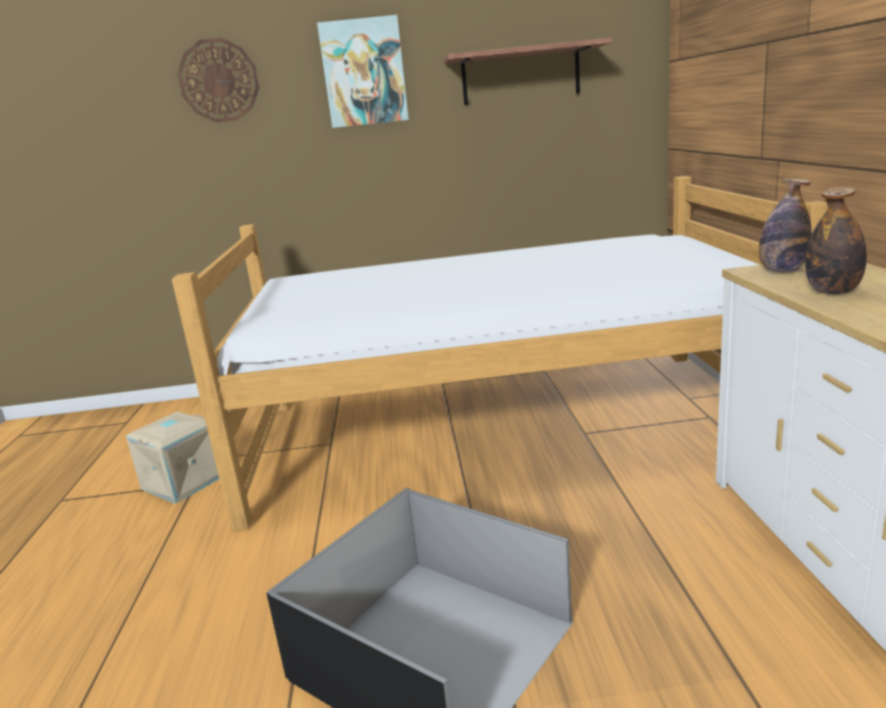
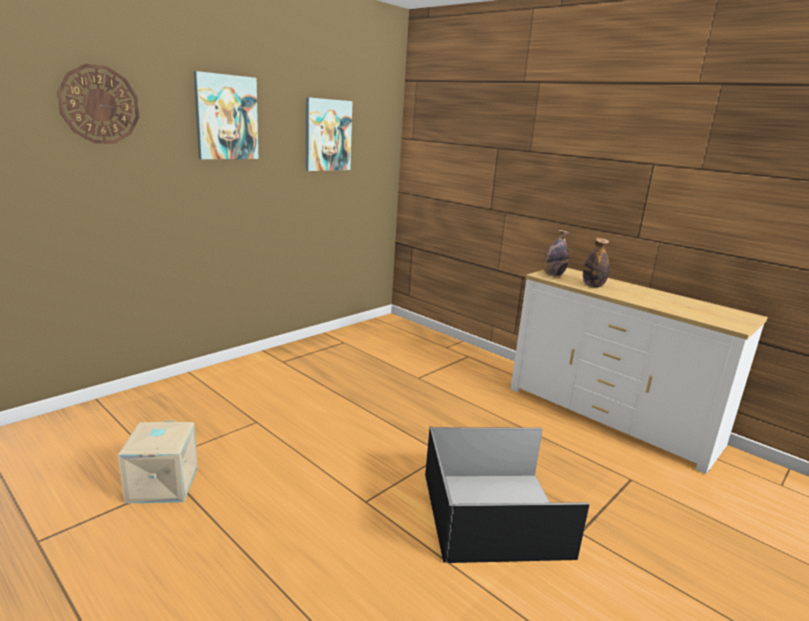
camera: 45 degrees left, 0 degrees up
bed [172,176,828,531] -> none
shelf [443,37,612,105] -> picture [306,97,353,171]

